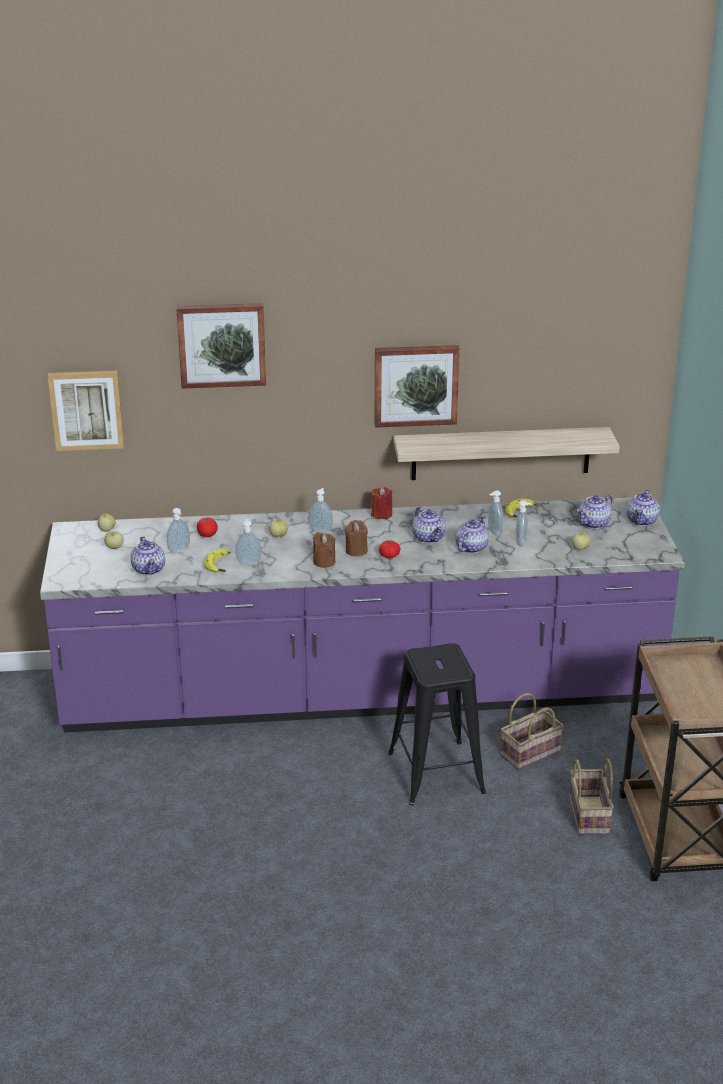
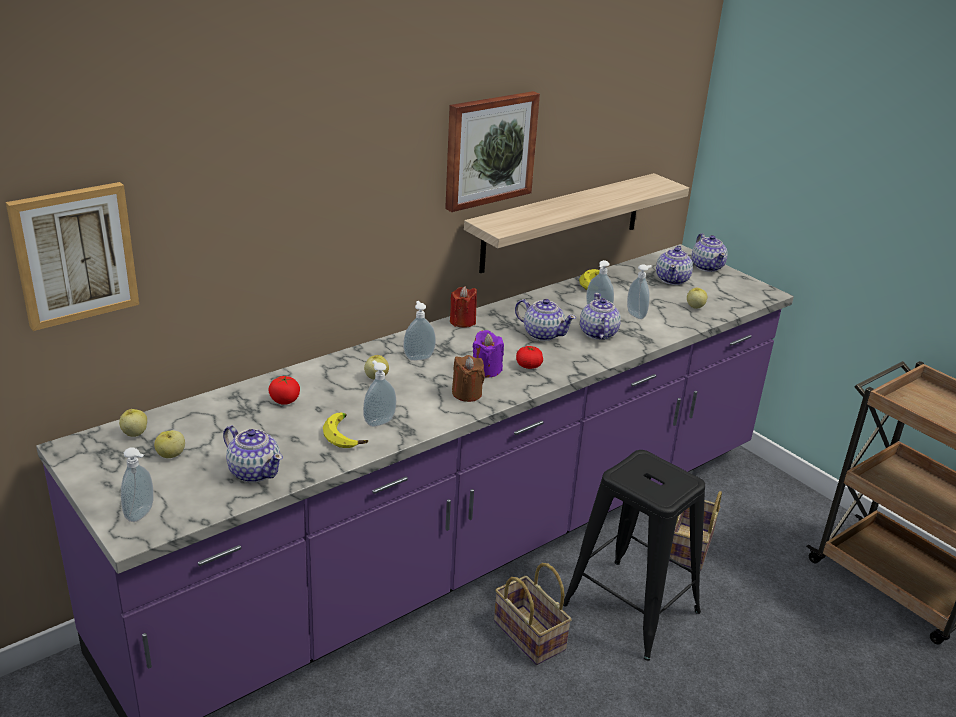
camera: 35 degrees left, 0 degrees up
soap dispenser [167,508,190,553] -> soap dispenser moved to [121,447,154,522]
picture [176,303,266,389] -> none
brown candle [345,520,368,556] -> purple candle [473,330,504,378]
basket [569,759,614,835] -> basket moved to [494,563,572,665]

